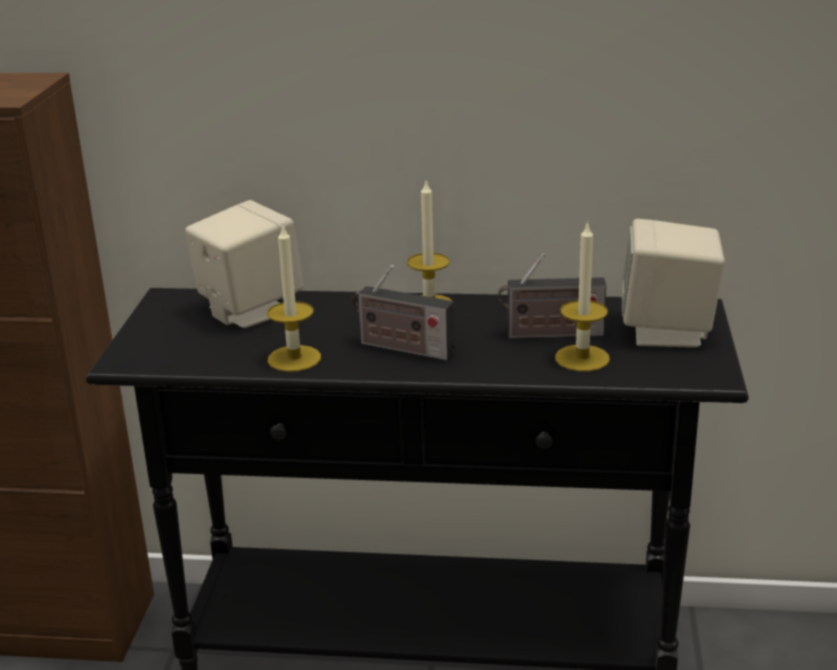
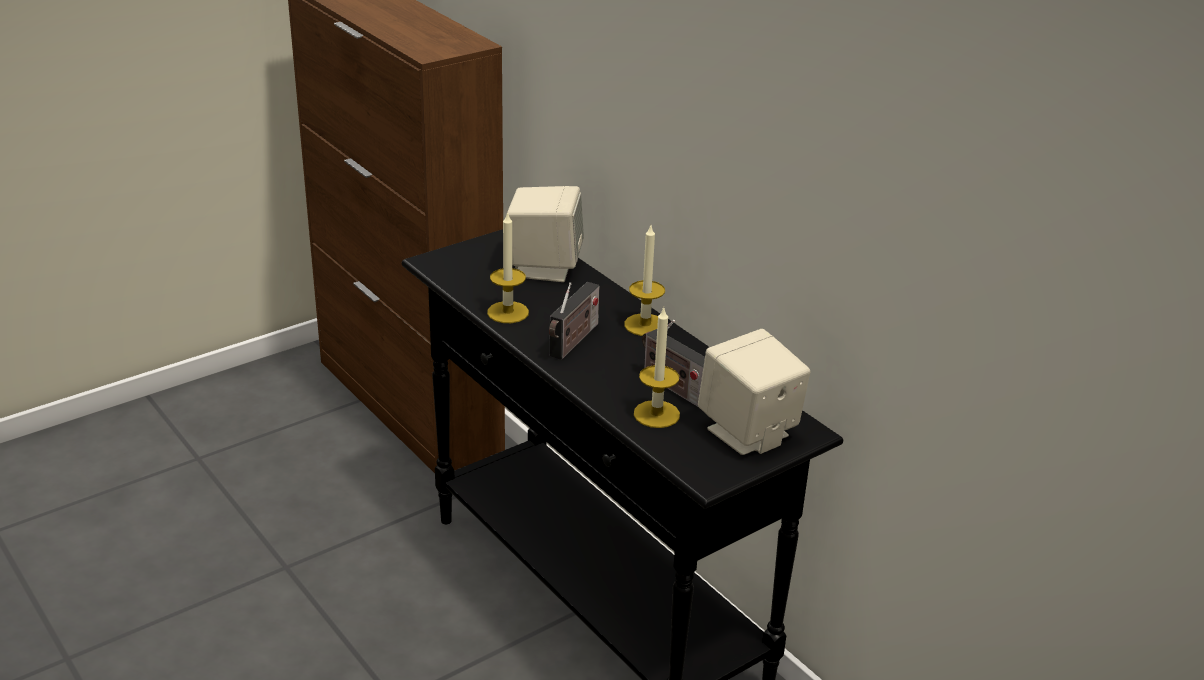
camera: 45 degrees right, 5 degrees up
radio [352,265,455,361] -> radio turned 135 degrees counterclockwise [549,282,599,360]

